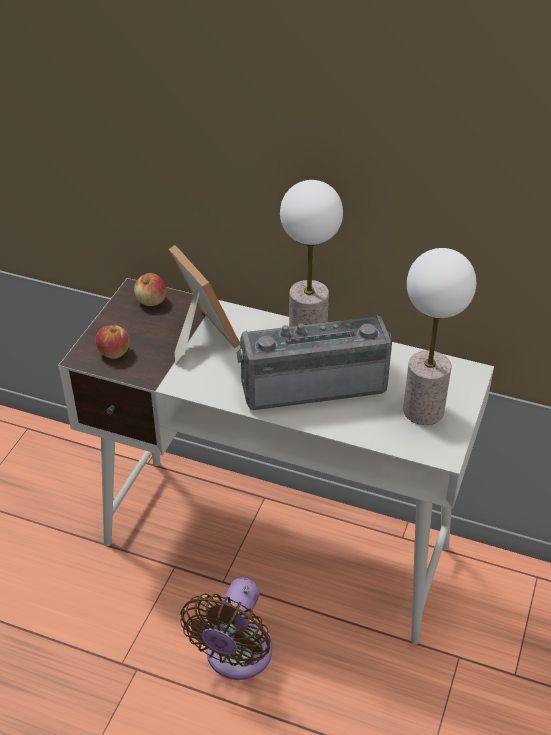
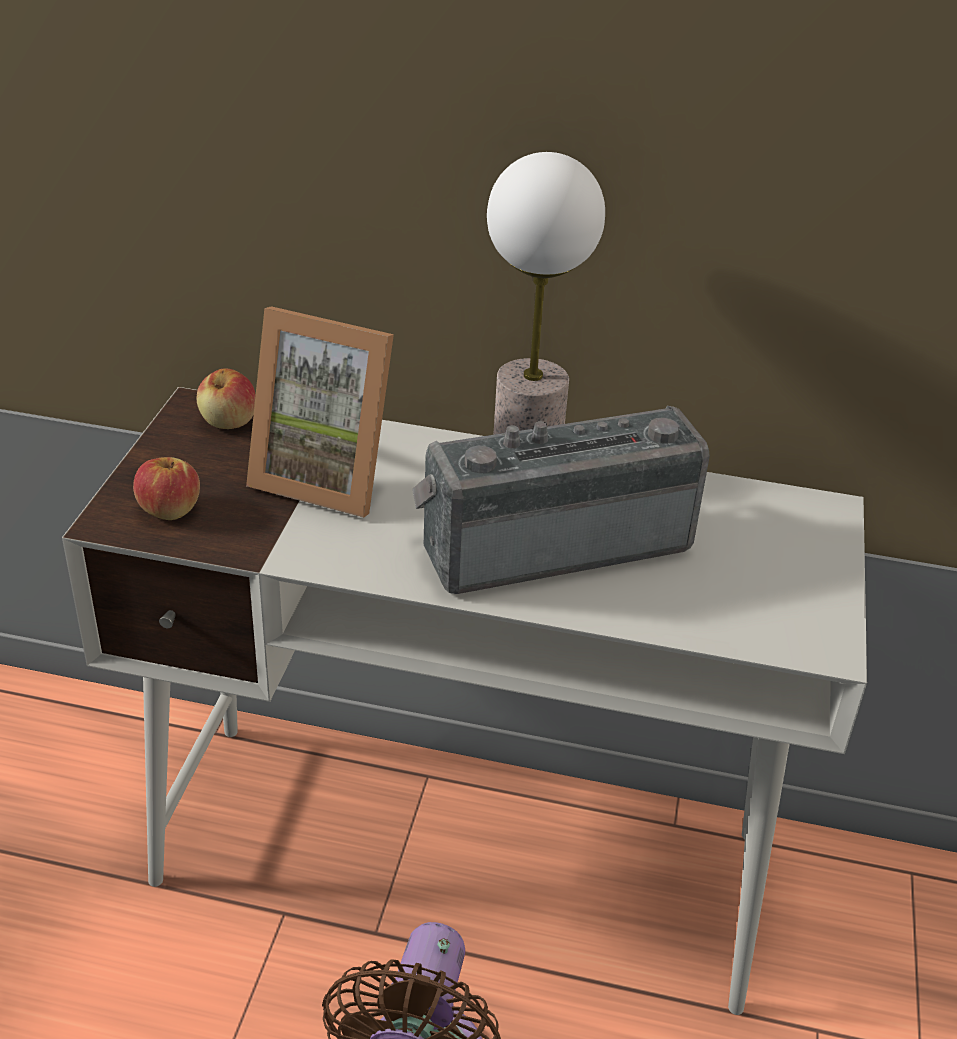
camera: 10 degrees left, 5 degrees down
picture frame [169,245,240,365] -> picture frame turned 150 degrees clockwise [246,306,394,518]
table lamp [403,248,476,425] -> none

